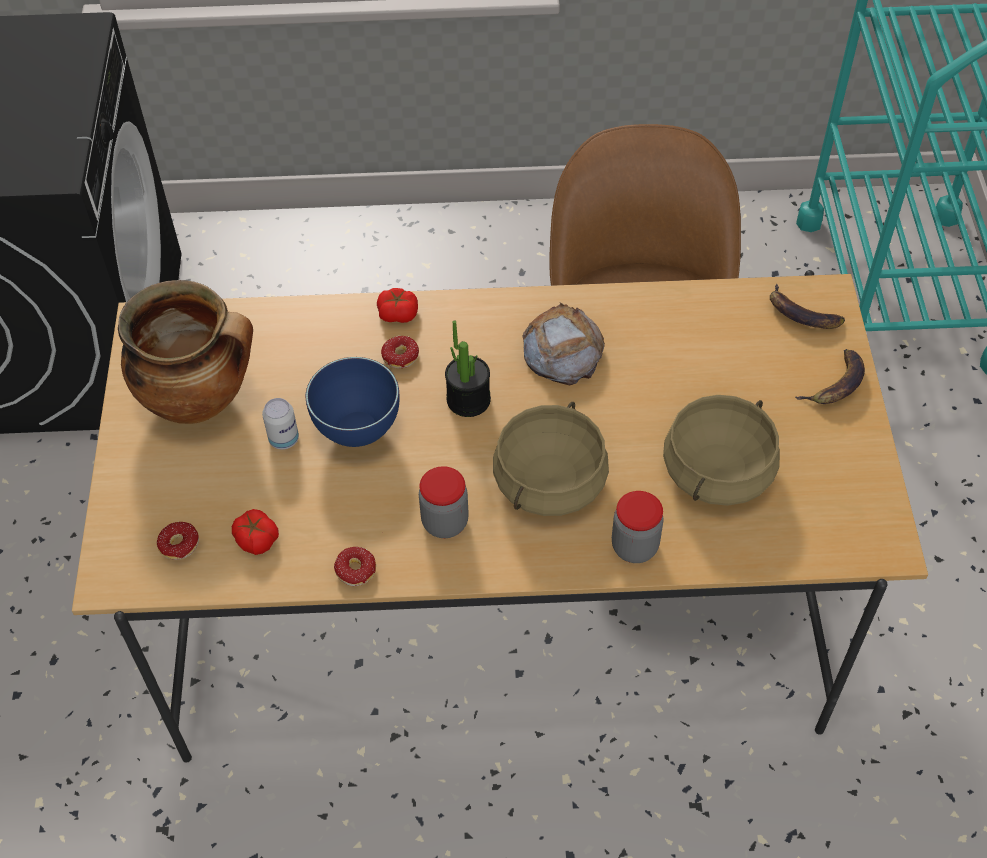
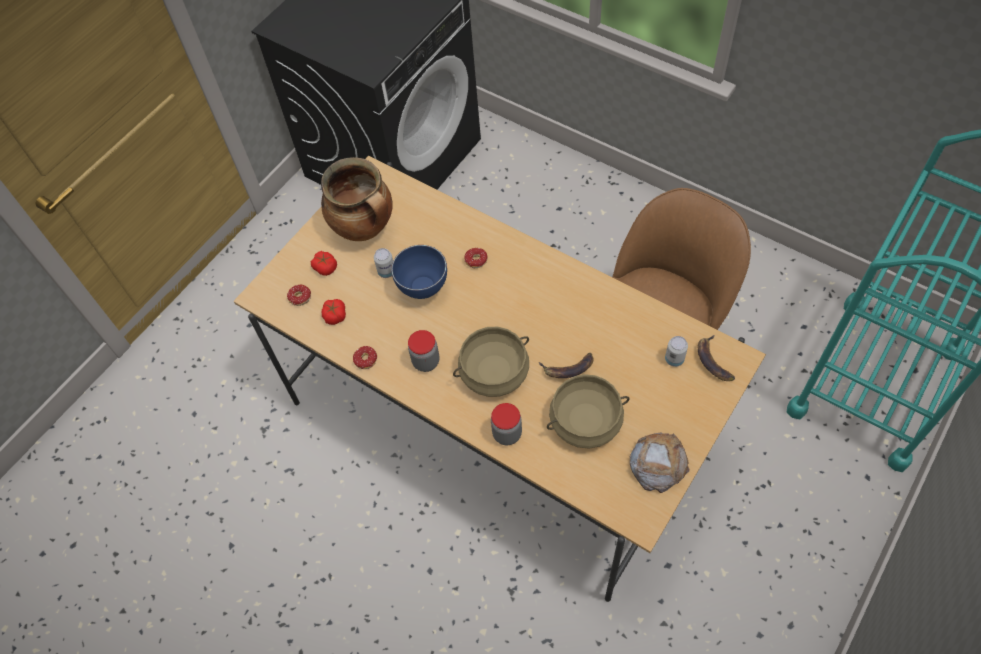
camera: 40 degrees right, 5 degrees up
tomato [377,288,418,323] -> tomato moved to [311,251,337,276]
potted plant [445,320,491,417] -> none
bread [523,303,605,385] -> bread moved to [629,433,690,493]
banana [795,349,865,404] -> banana moved to [539,353,594,378]
none -> can [665,336,688,367]

